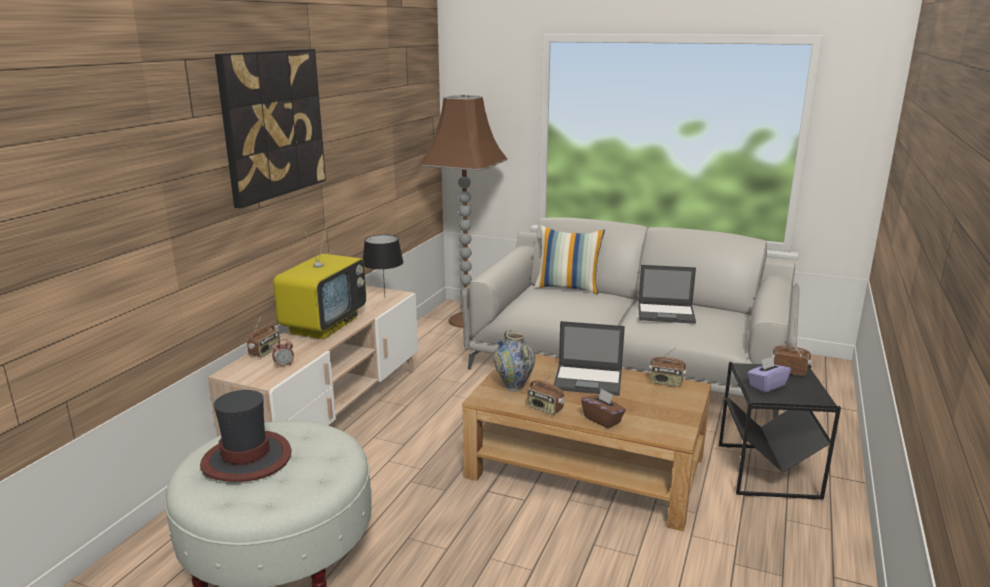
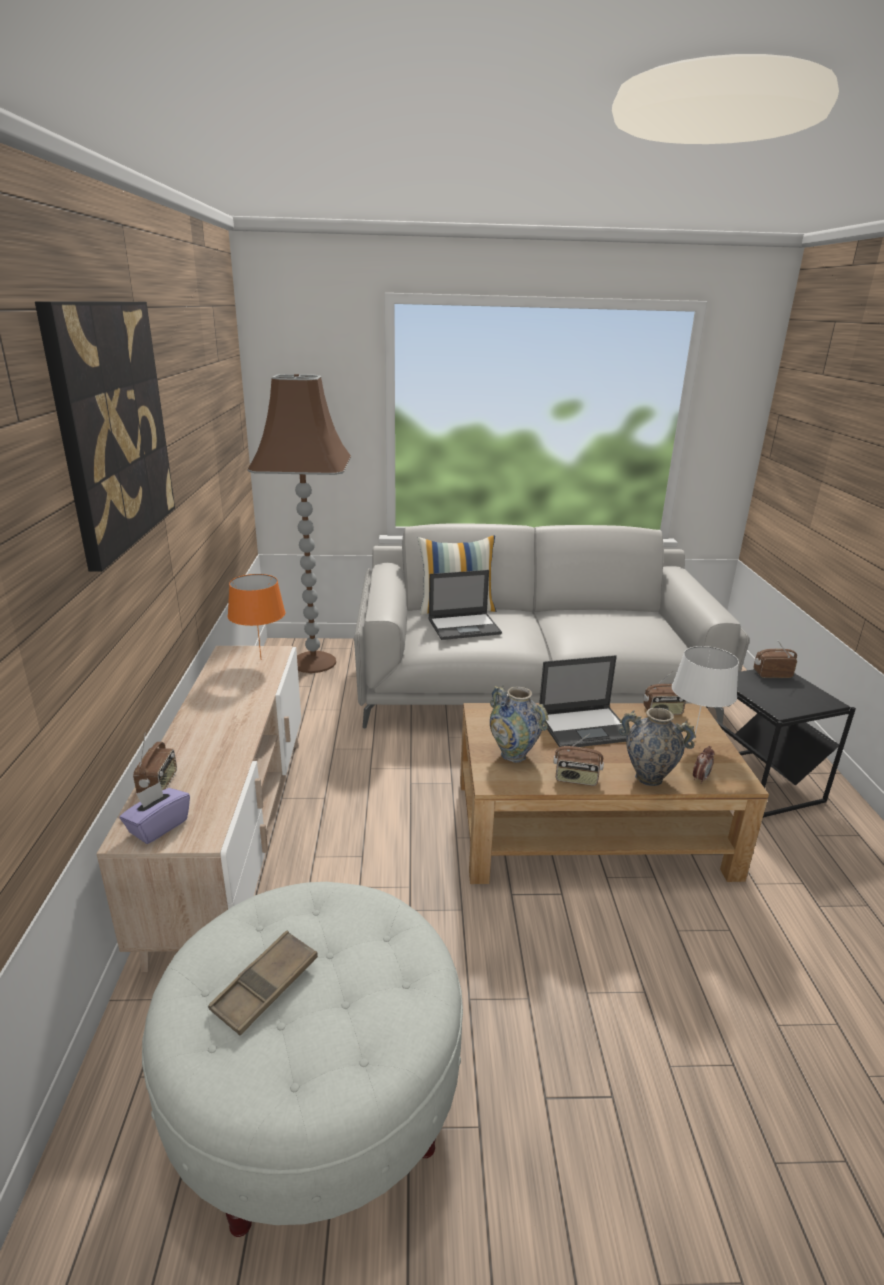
camera: 25 degrees left, 5 degrees up
hat [200,390,291,482] -> brown tray [208,930,318,1036]
alarm clock [272,339,294,368] -> alarm clock moved to [693,746,714,784]
television [273,225,366,339] -> none
black table lamp [363,234,403,295] -> orange table lamp [227,574,286,658]
brown tissue box [581,389,626,428] -> vase [619,708,696,786]
laptop [638,265,696,324] -> laptop moved to [428,570,502,640]
purple tissue box [747,356,791,393] -> purple tissue box moved to [119,782,190,844]
none -> white table lamp [672,646,739,740]

